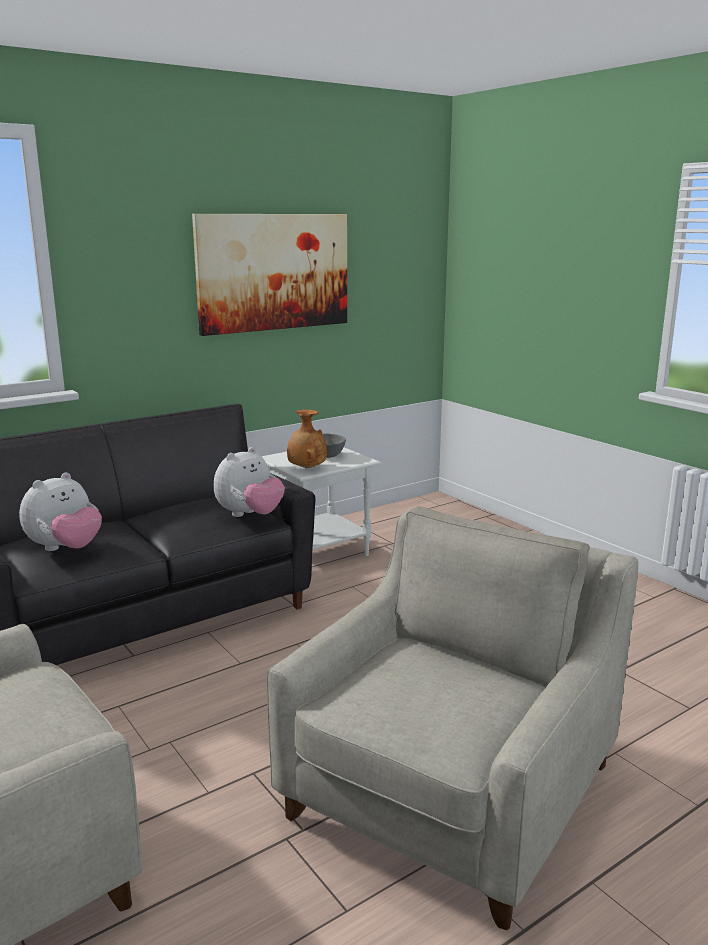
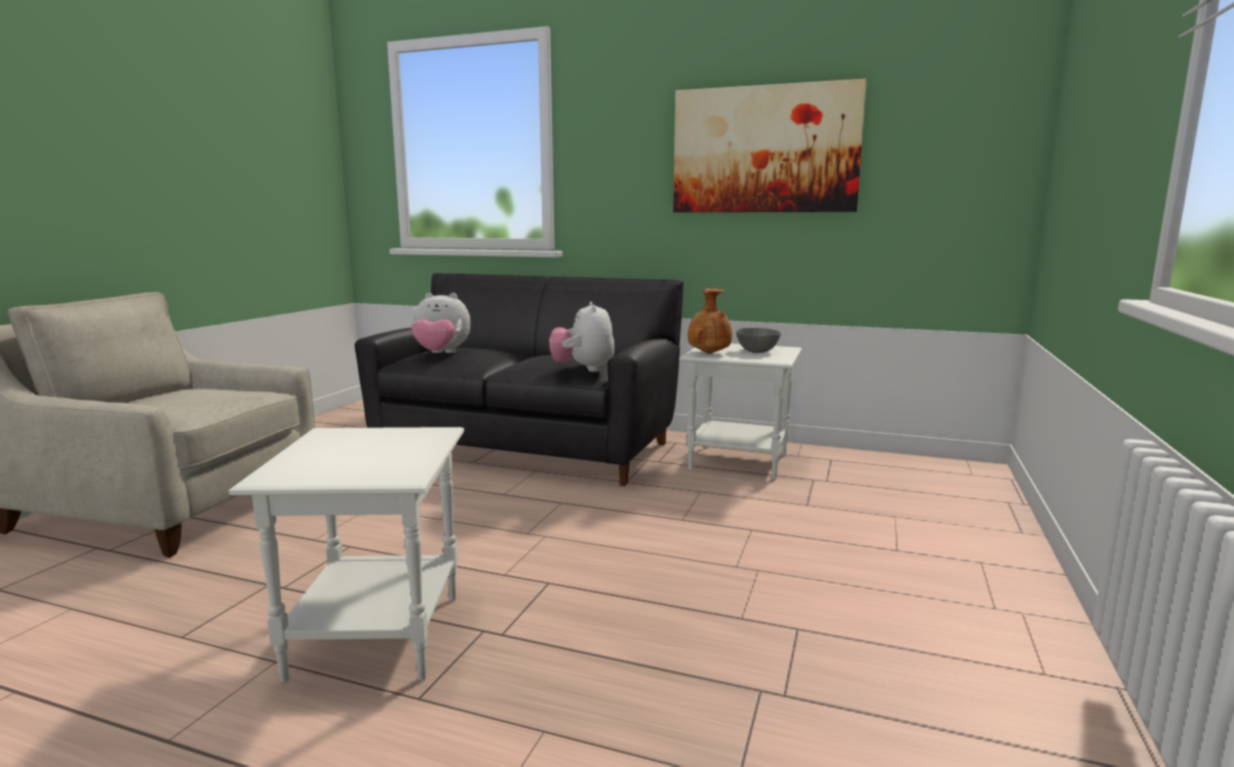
camera: 55 degrees right, 5 degrees down
plush toy [214,447,285,517] -> plush toy turned 75 degrees clockwise [549,302,615,372]
beige armchair [267,506,638,930] -> white side table [229,427,464,683]

